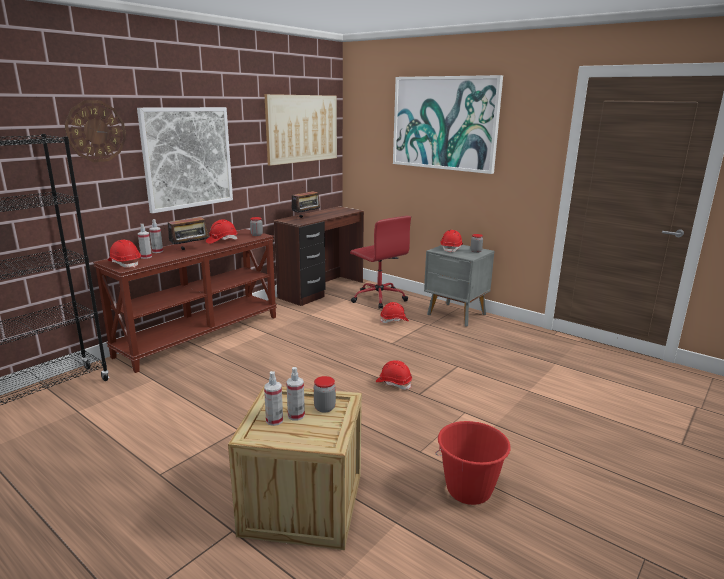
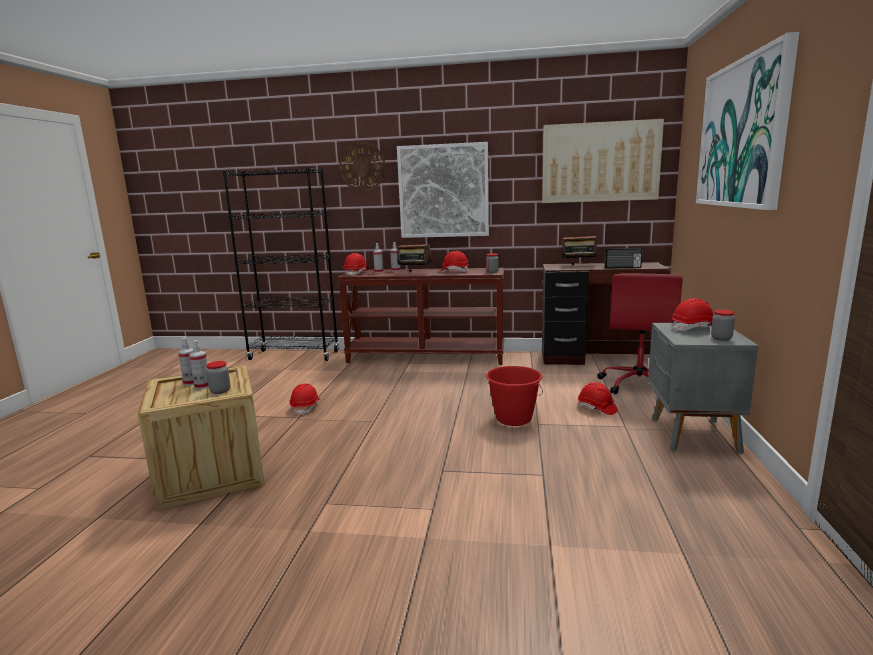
camera: 60 degrees right, 5 degrees down
red hard hat [376,360,412,390] -> red hard hat moved to [289,384,320,415]
red bucket [435,421,511,505] -> red bucket moved to [486,366,543,426]
none -> radio [605,248,642,269]

